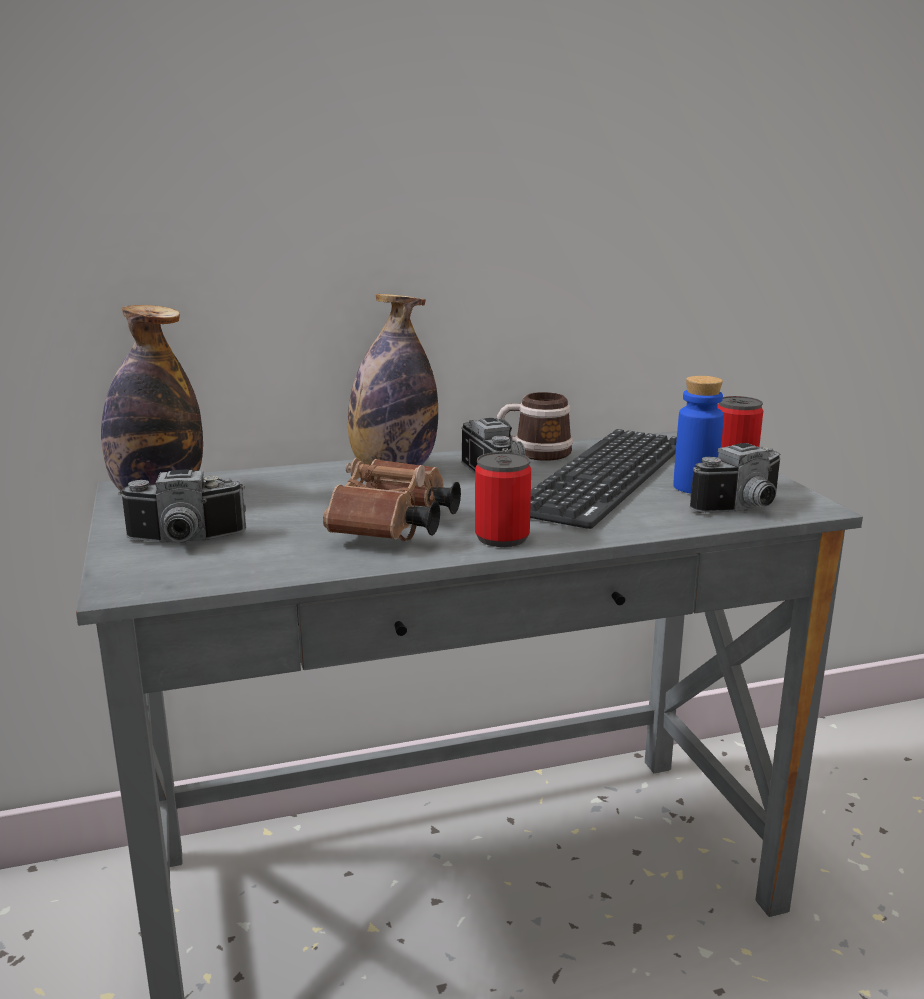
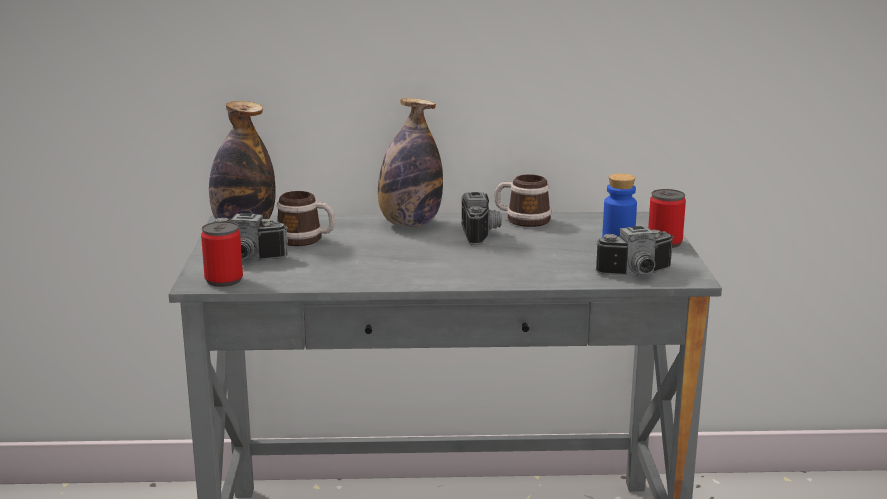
camera: 15 degrees right, 0 degrees up
brown binoculars [323,458,461,541] -> none
can [475,452,531,547] -> can moved to [201,221,243,287]
keyboard [530,429,677,529] -> none
none -> mug [277,191,335,246]

